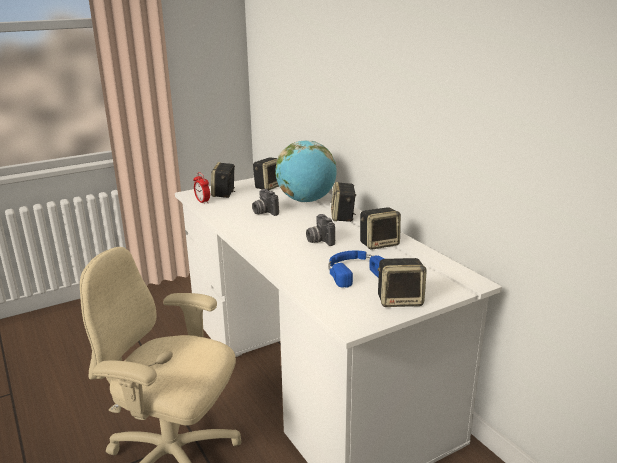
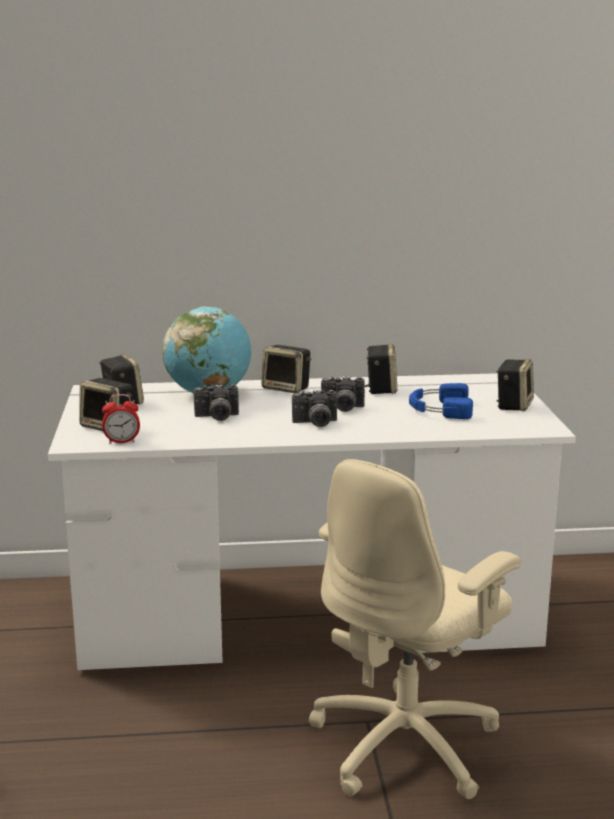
camera: 65 degrees left, 5 degrees down
none -> camera [292,389,337,427]

